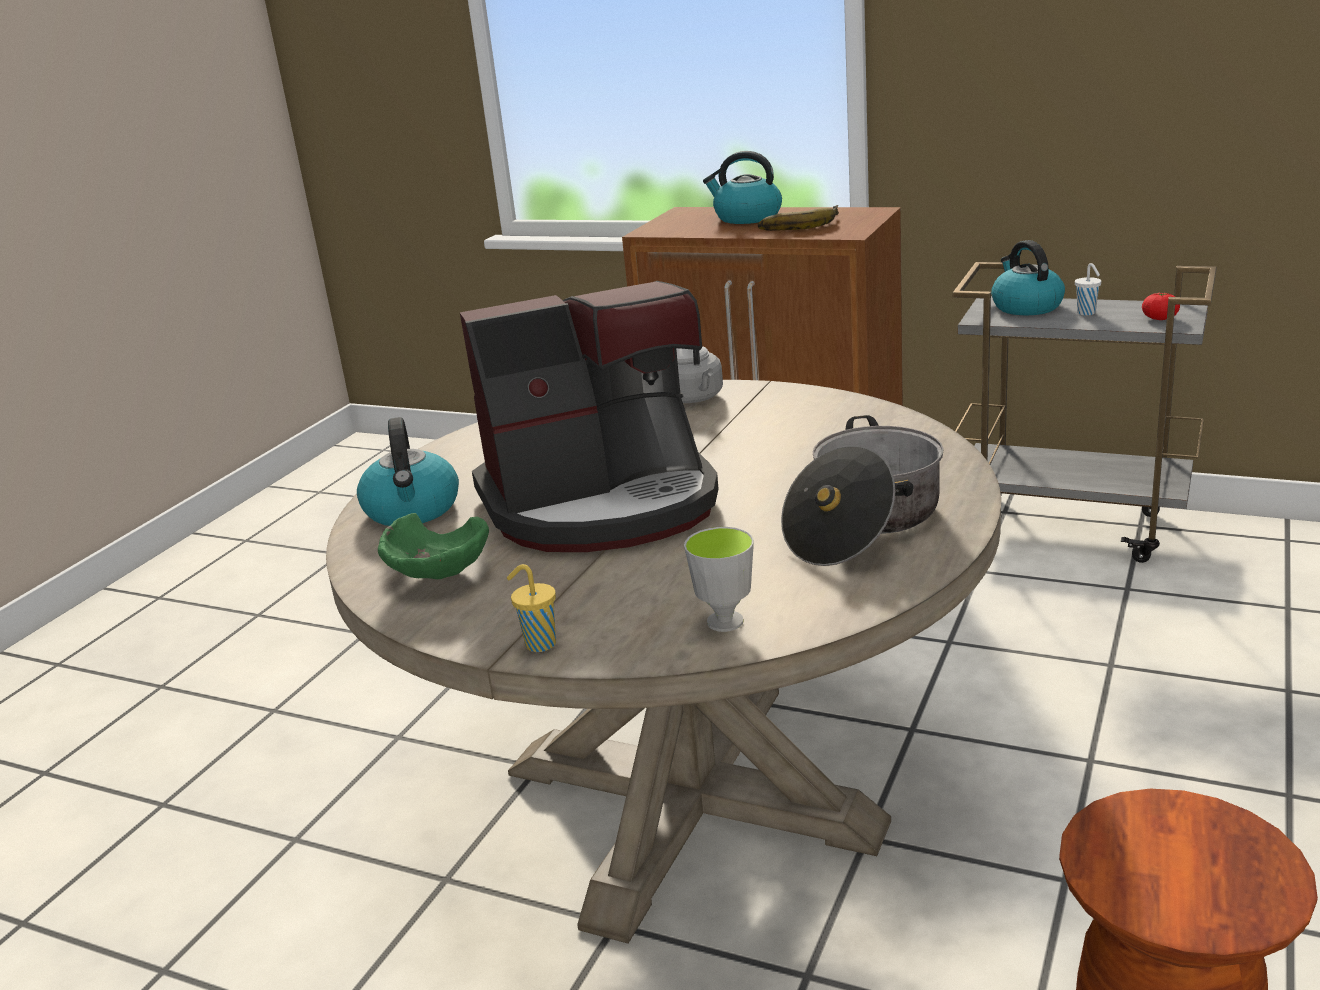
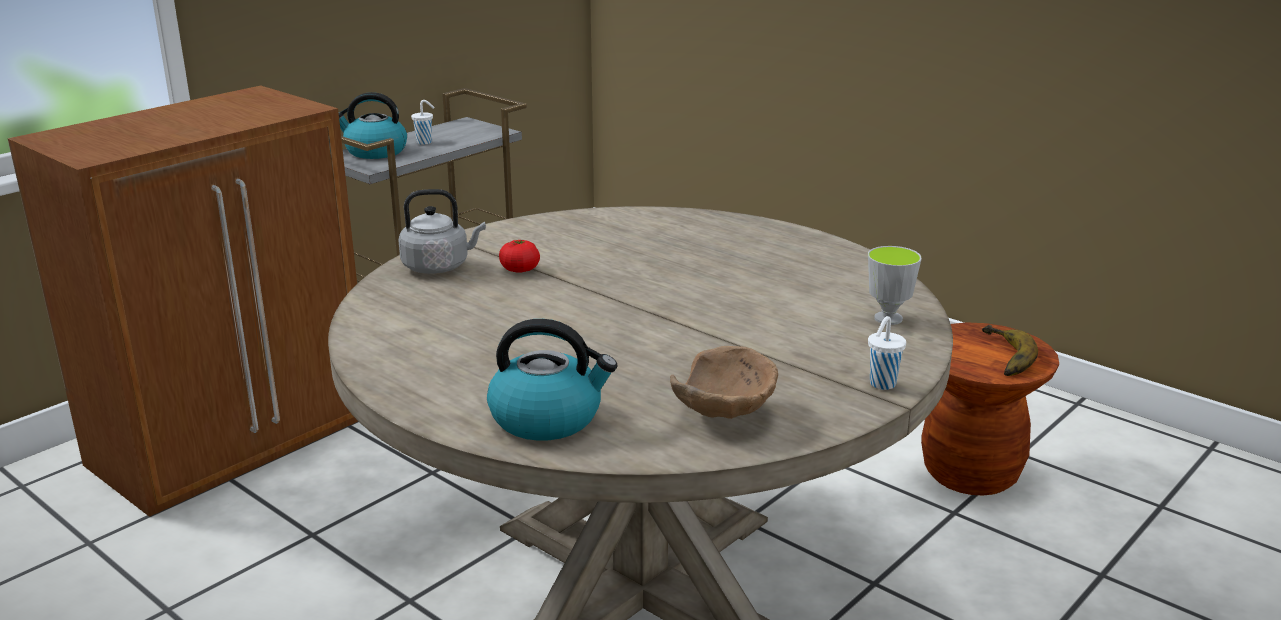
camera: 75 degrees left, 0 degrees up
green bowl [378,513,489,579] -> brown bowl [670,346,778,419]
coffee machine [460,281,718,552] -> none
yellow cup [507,564,556,652] -> white cup [868,316,906,390]
kettle [703,151,782,224] -> none
banana [758,205,839,231] -> banana moved to [982,325,1038,376]
cooking pot [781,415,943,566] -> none
tomato [1142,293,1180,320] -> tomato moved to [499,240,540,272]

